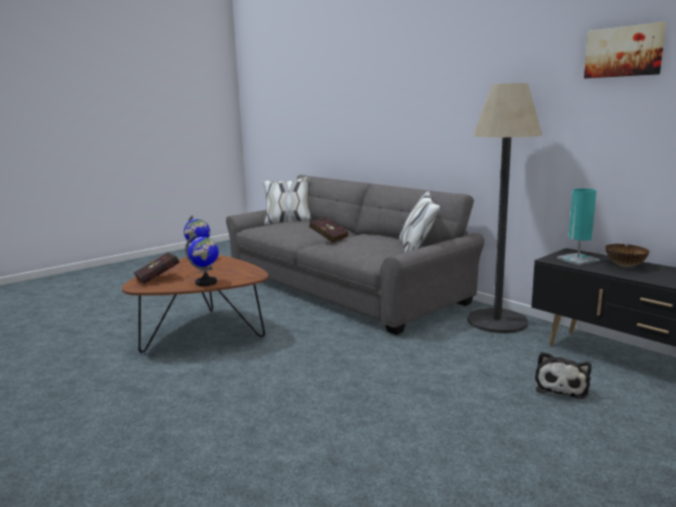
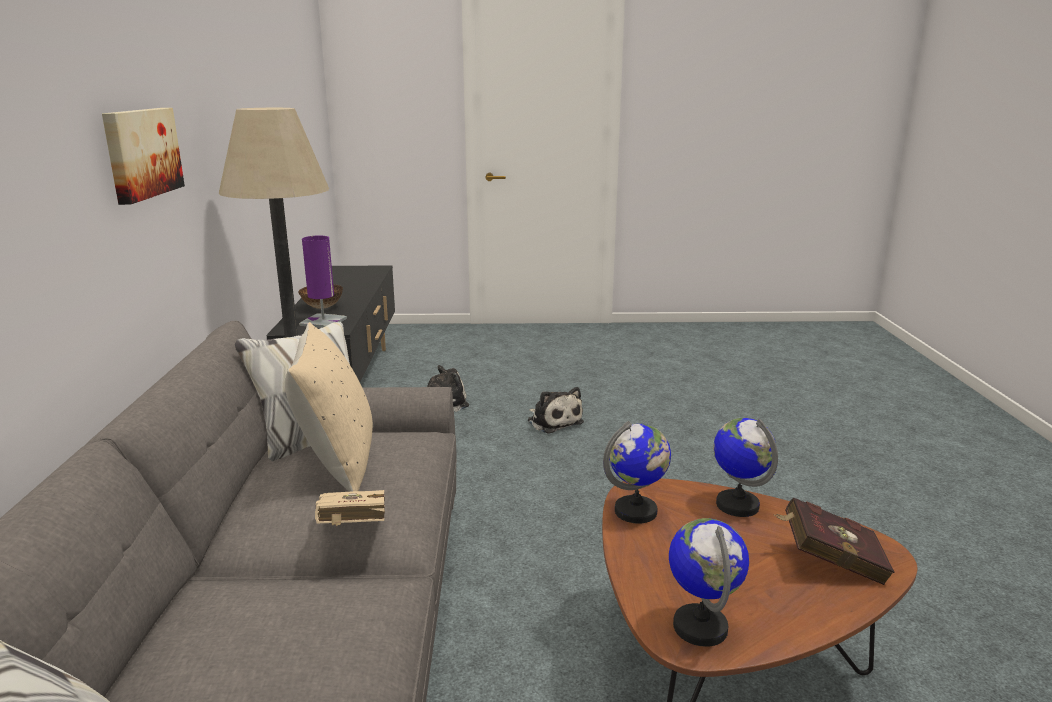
camera: 140 degrees left, 5 degrees up
red book [309,217,349,243] -> beige book [315,490,385,526]
turquoise table lamp [557,188,600,265] -> purple table lamp [299,235,347,328]
picture [584,22,666,78] -> picture moved to [102,108,185,205]
none -> beige pillow [285,322,373,492]
none -> plush toy [528,387,584,434]
none -> globe [603,421,671,524]

